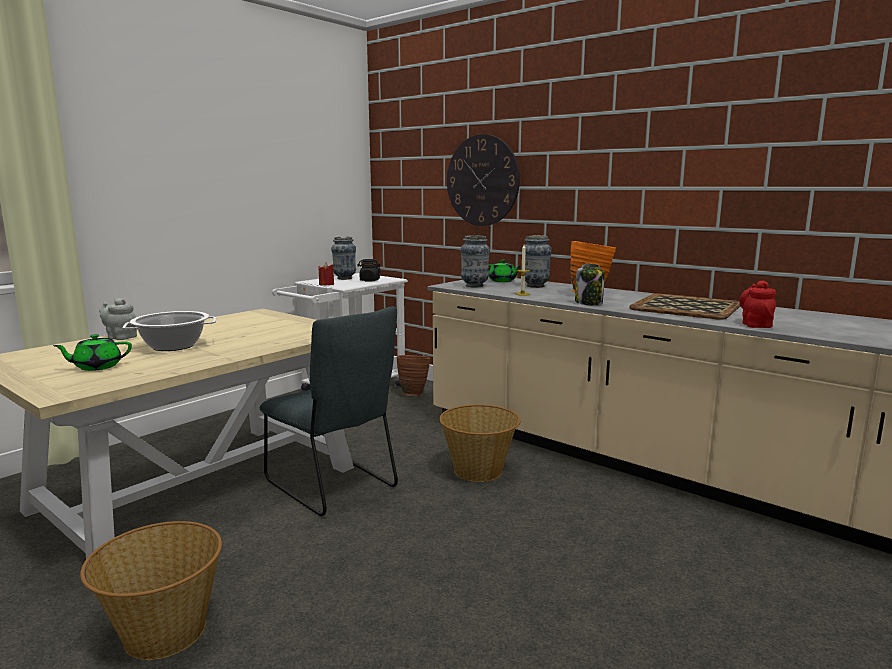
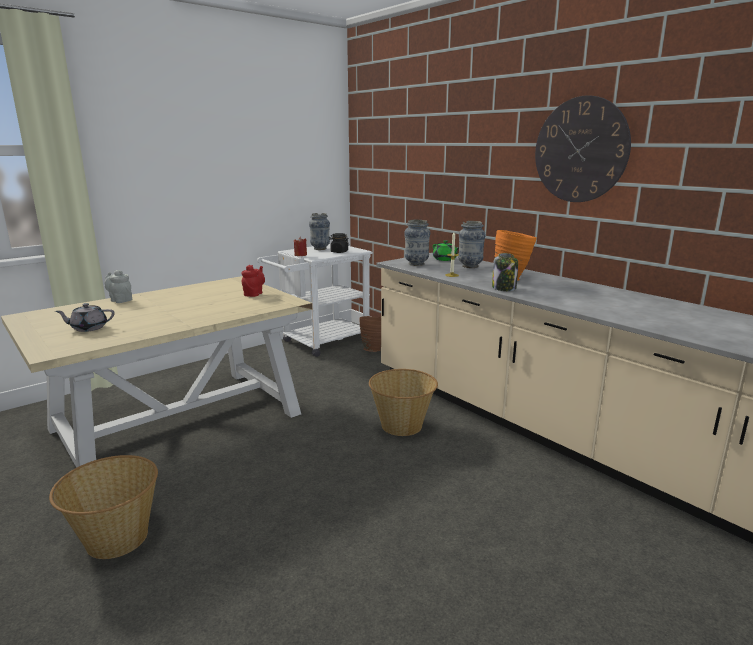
camera: 10 degrees right, 5 degrees up
green teapot [53,334,132,371] -> grey teapot [55,303,115,332]
cooking pot [122,311,216,351] -> none
grey chair [260,306,398,516] -> none
wall clock [447,134,520,226] -> wall clock moved to [535,95,631,202]
tray [629,294,740,320] -> none
red teapot [739,280,776,328] -> red teapot moved to [241,265,265,297]

